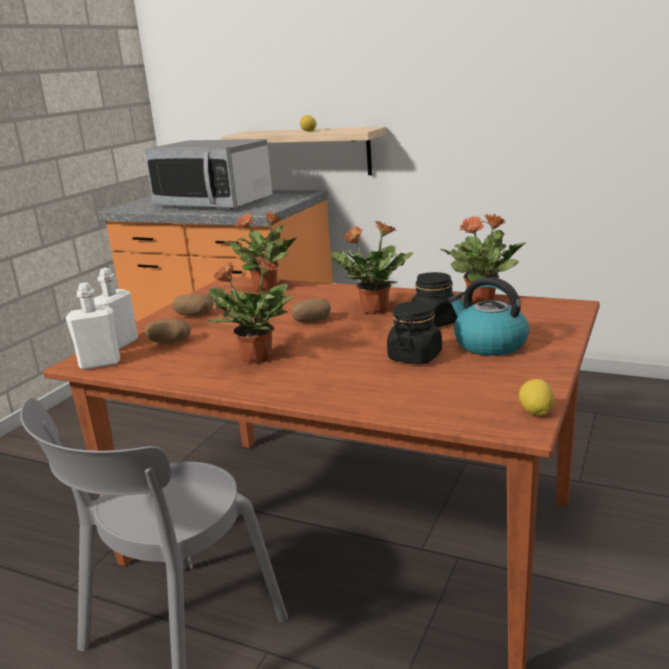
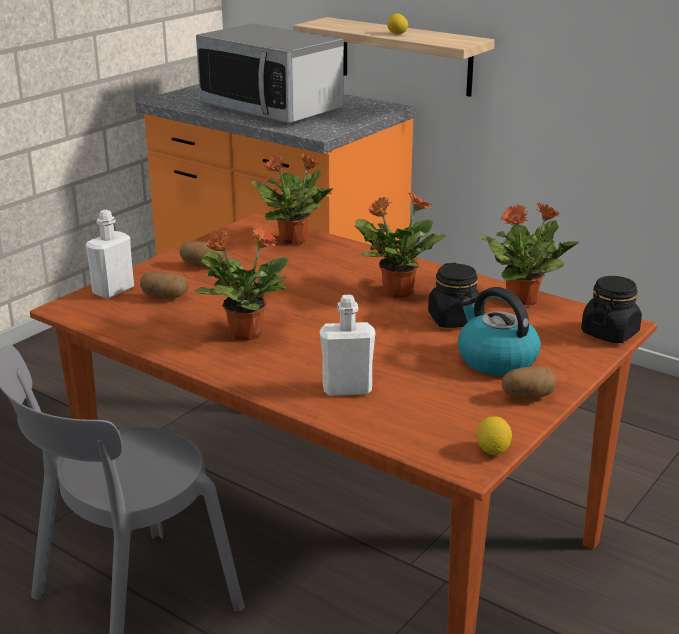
camera: 10 degrees right, 5 degrees up
white bottle [66,283,120,370] -> white bottle moved to [320,295,375,396]
potato [291,298,331,323] -> potato moved to [502,366,556,400]
black jar [387,301,442,364] -> black jar moved to [581,276,642,343]

